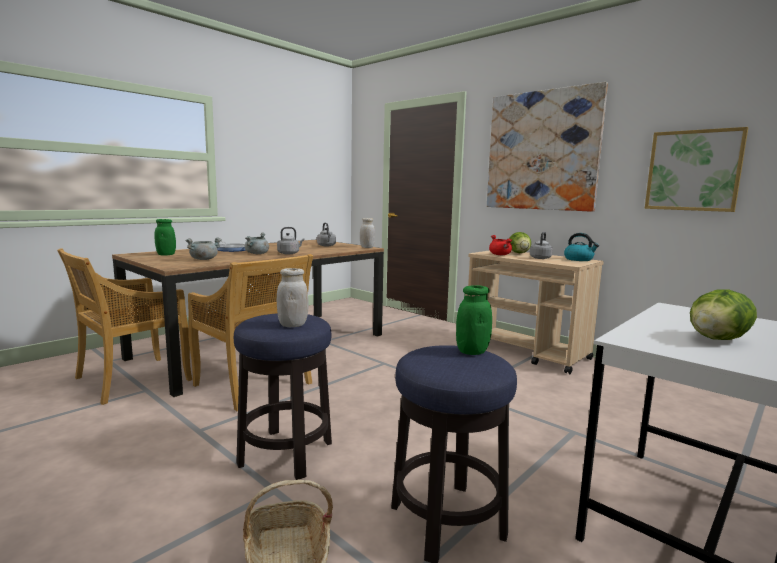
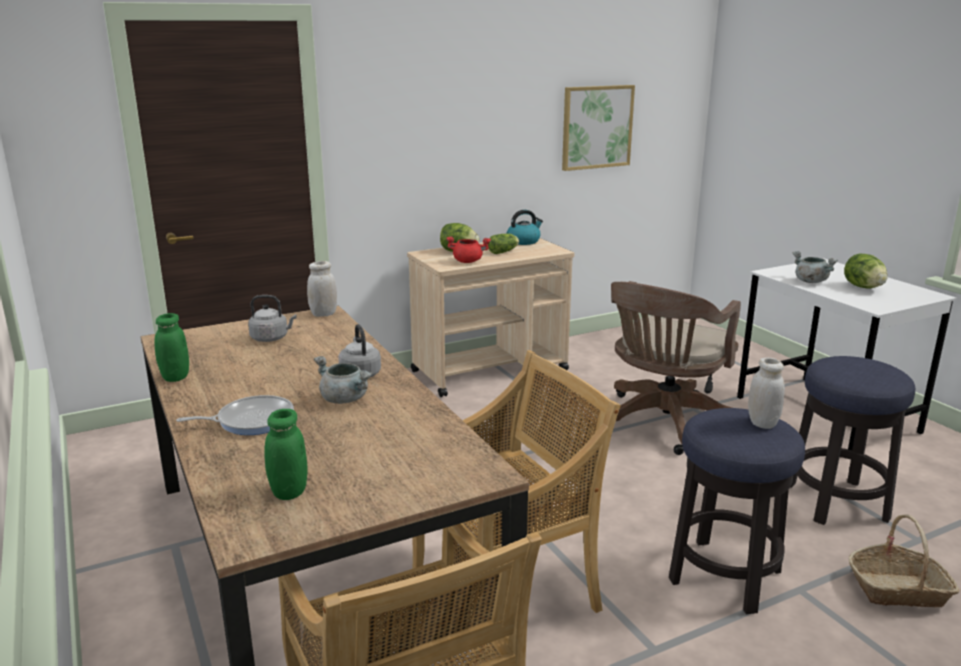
camera: 70 degrees left, 10 degrees up
grey cooking pot [185,237,222,260] -> grey cooking pot moved to [793,251,838,283]
green jar [456,286,492,355] -> green jar moved to [154,313,189,382]
picture [487,82,608,212] -> none
grey kettle [530,232,553,259] -> lettuce [488,234,519,254]
none -> brown office chair [611,281,741,455]

